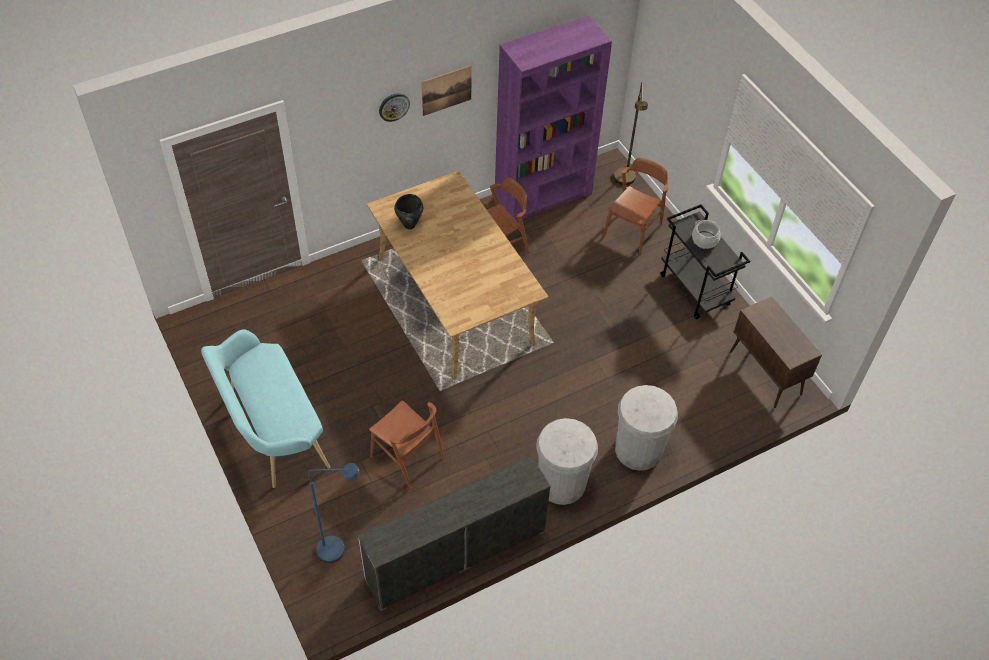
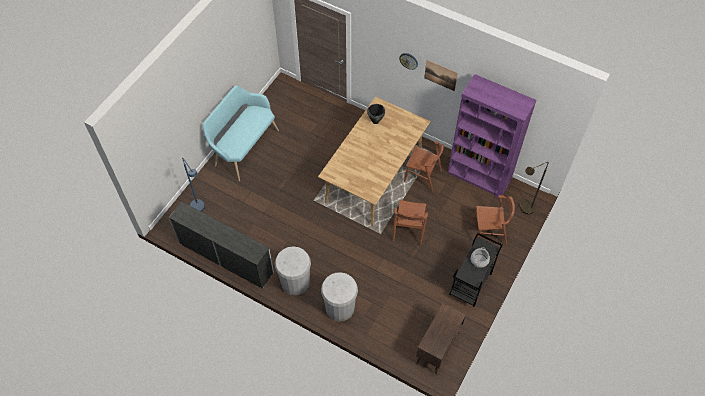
camera: 60 degrees right, 5 degrees up
brown chair [369,401,444,490] -> brown chair moved to [393,200,428,246]

